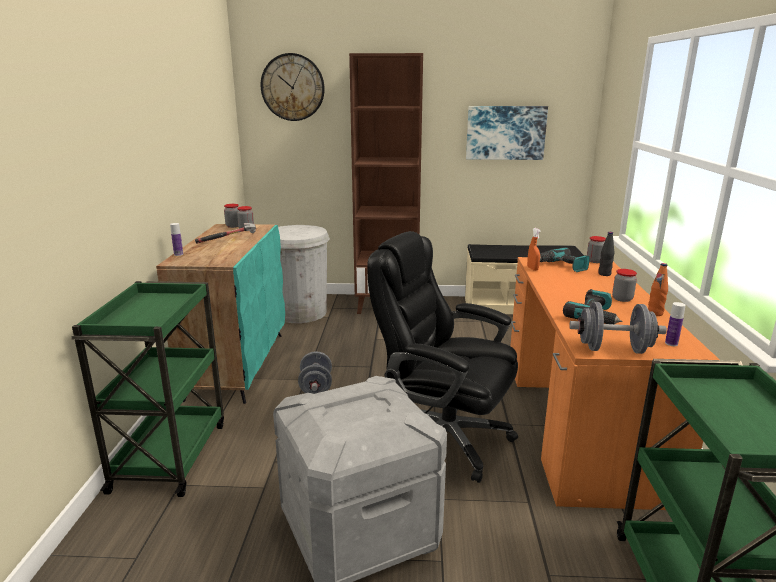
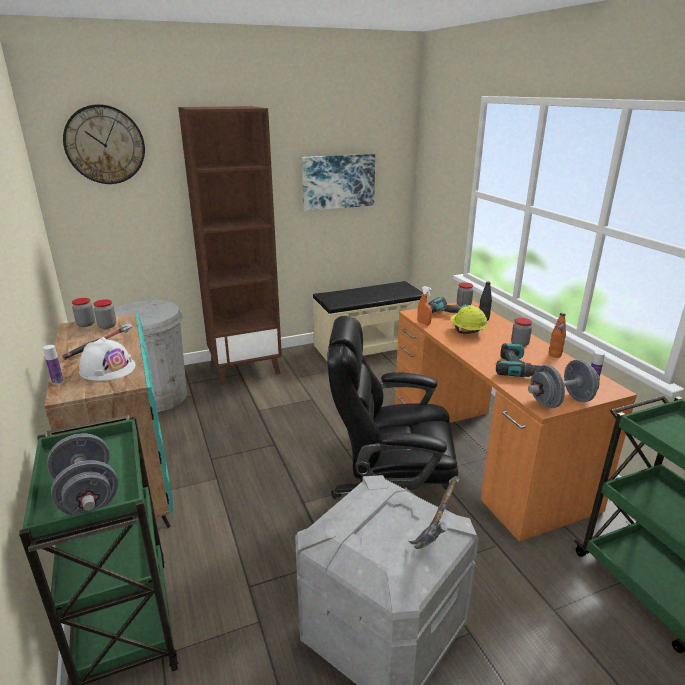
camera: 25 degrees left, 5 degrees up
grey dumbbell [298,351,332,394] -> grey dumbbell moved to [47,433,118,515]
none -> white hard hat [79,337,136,381]
none -> hammer [409,476,460,549]
none -> yellow hard hat [450,305,488,334]

